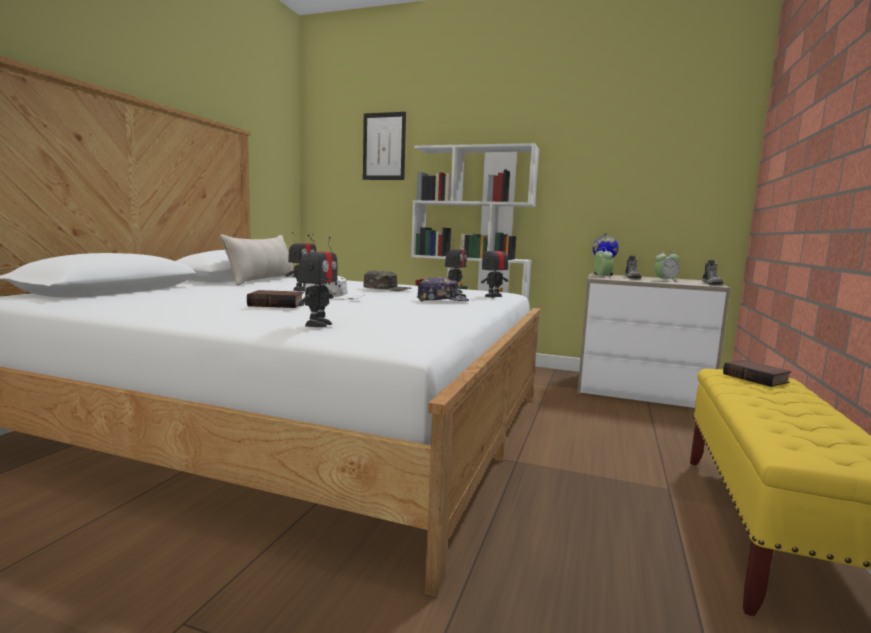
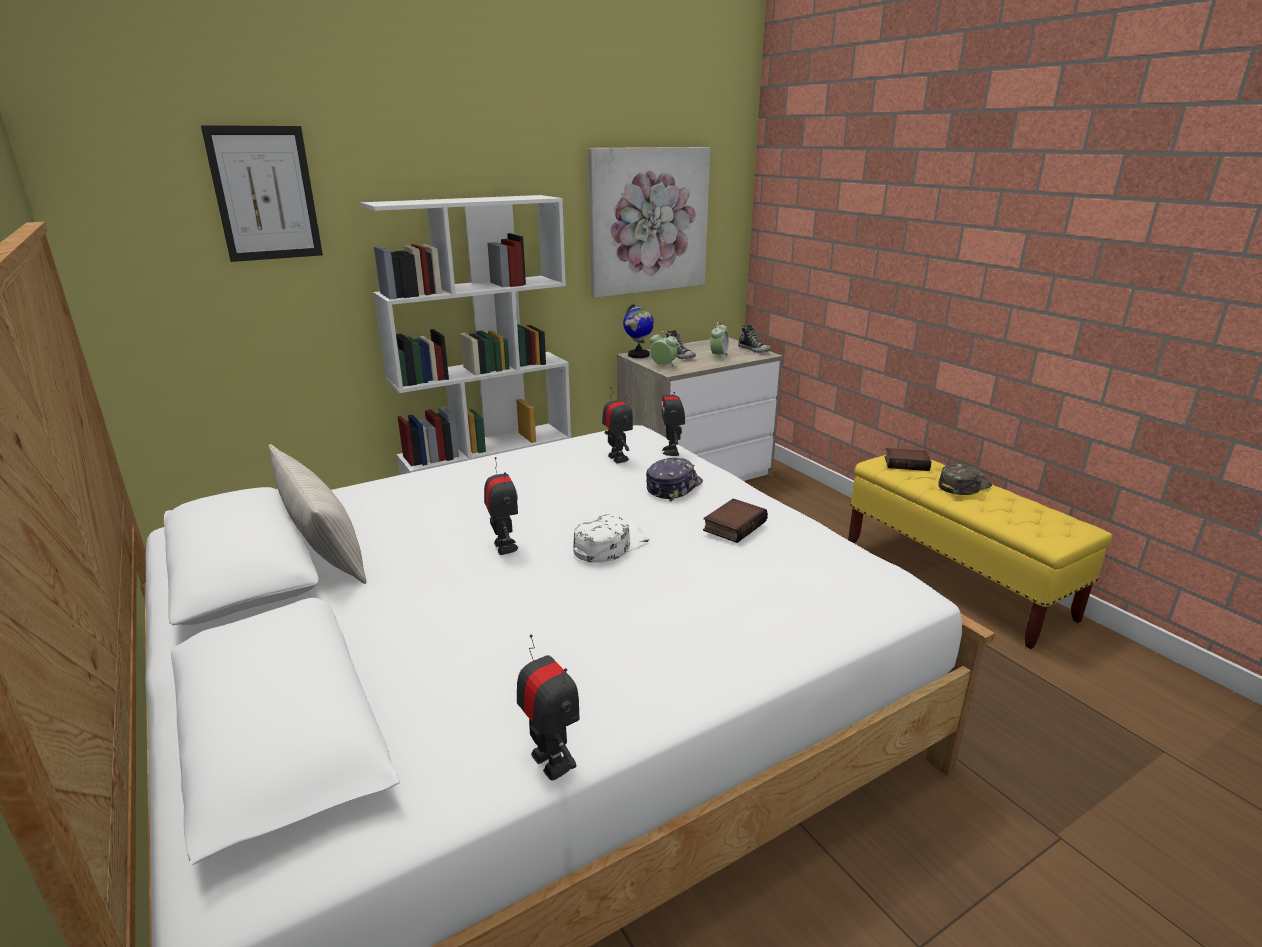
camera: 50 degrees left, 15 degrees up
book [247,290,304,308] -> book moved to [703,499,768,543]
toy robot [297,234,337,327] -> toy robot moved to [517,634,580,781]
green cap [363,270,411,291] -> green cap moved to [938,463,992,495]
none -> picture [588,147,711,298]

